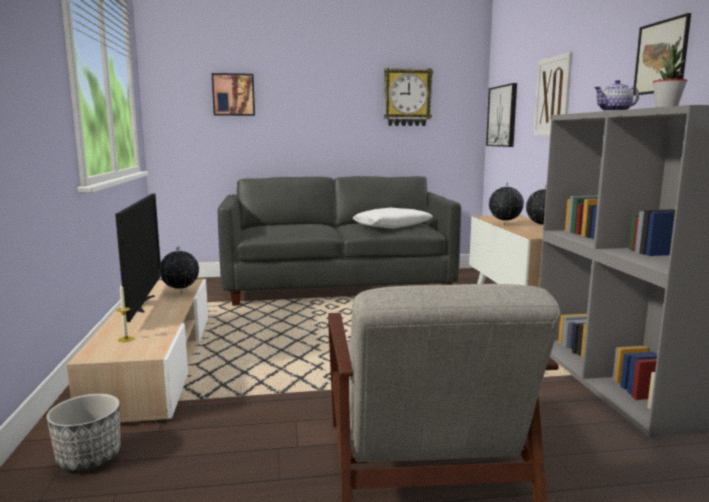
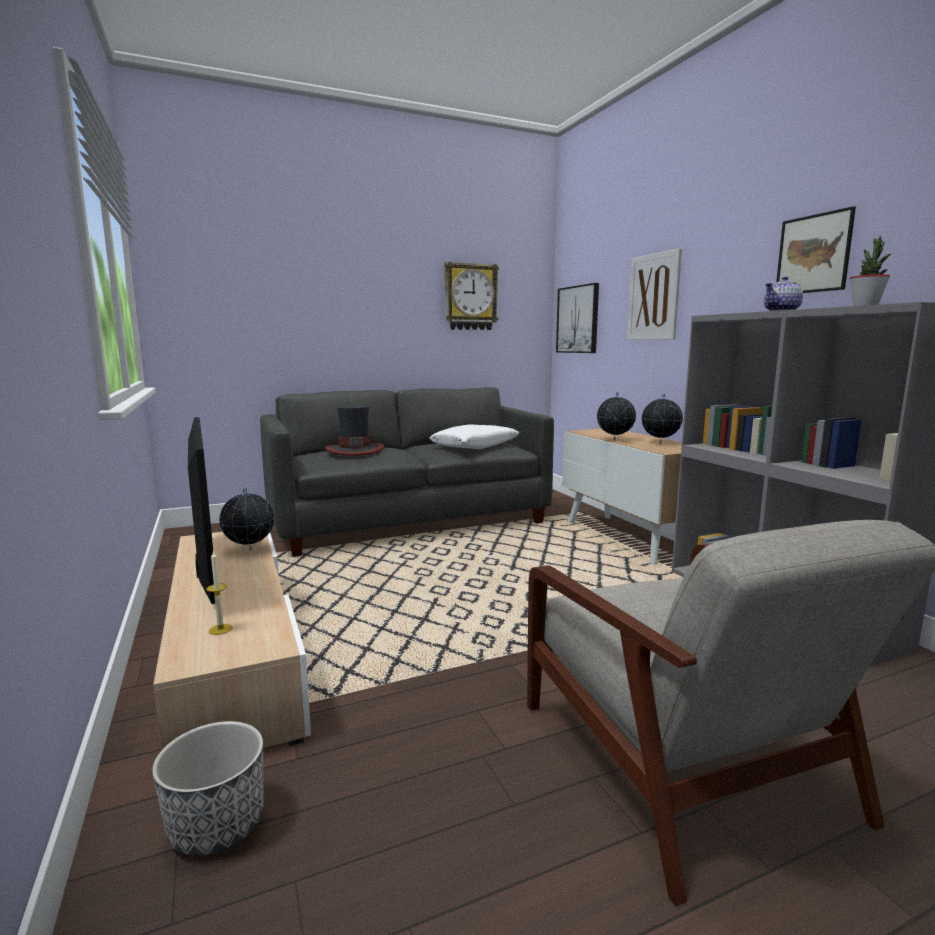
camera: 15 degrees left, 0 degrees up
picture [212,73,255,116] -> none
none -> hat [325,405,384,456]

